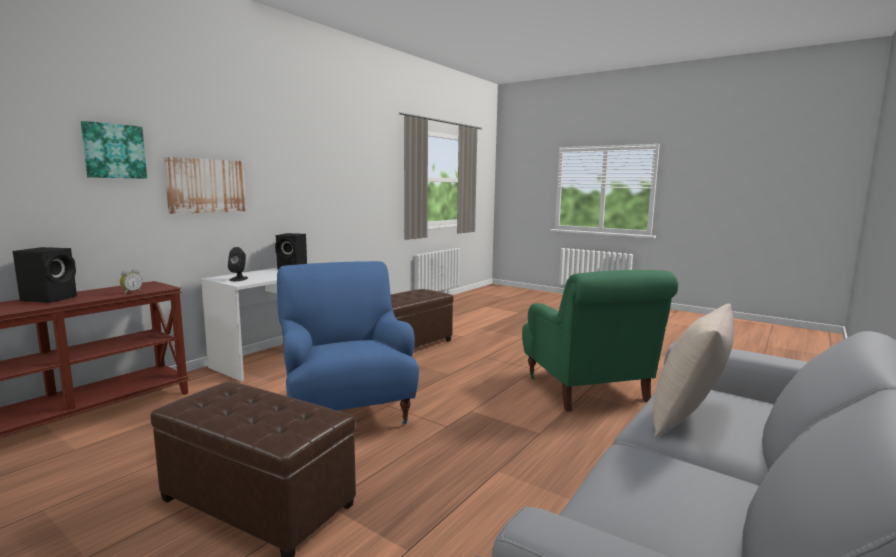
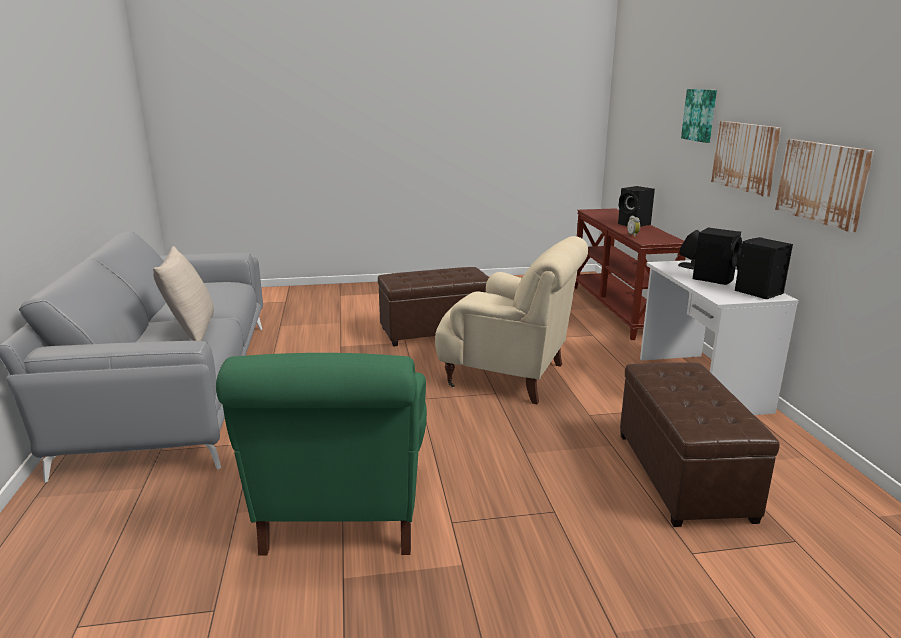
camera: 135 degrees right, 10 degrees up
blue armchair [277,261,419,424] -> beige armchair [435,236,588,405]
green armchair [522,270,678,412] -> green armchair turned 120 degrees counterclockwise [216,353,427,556]
none -> black speaker [693,228,742,285]
none -> picture [775,139,874,232]

